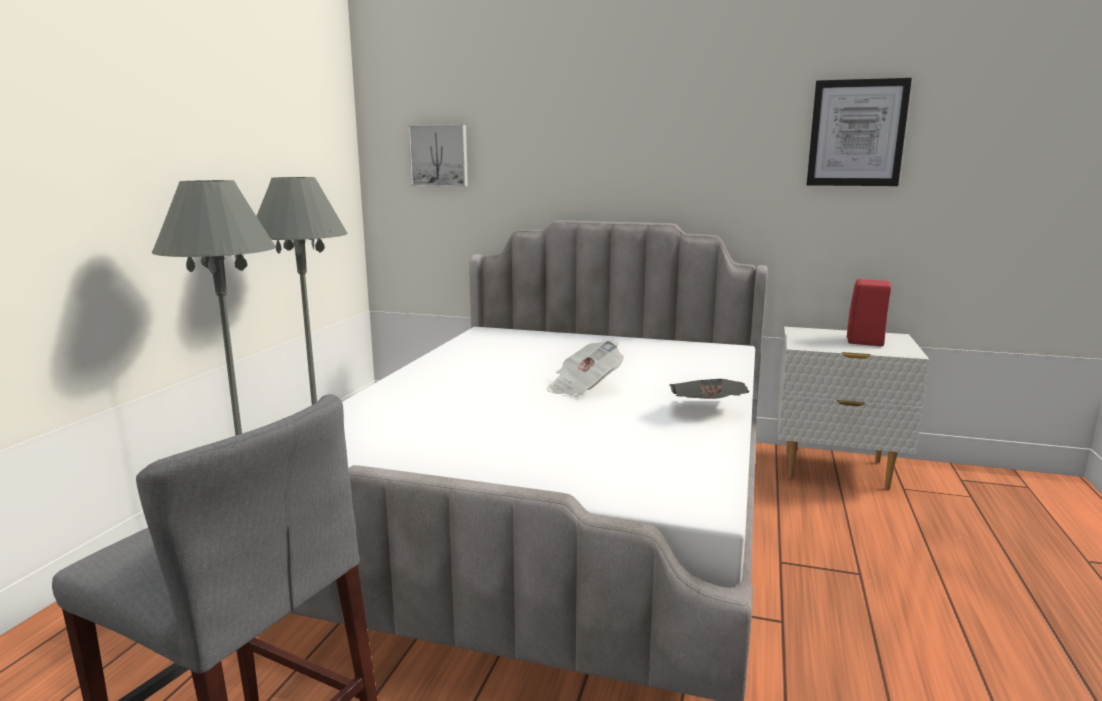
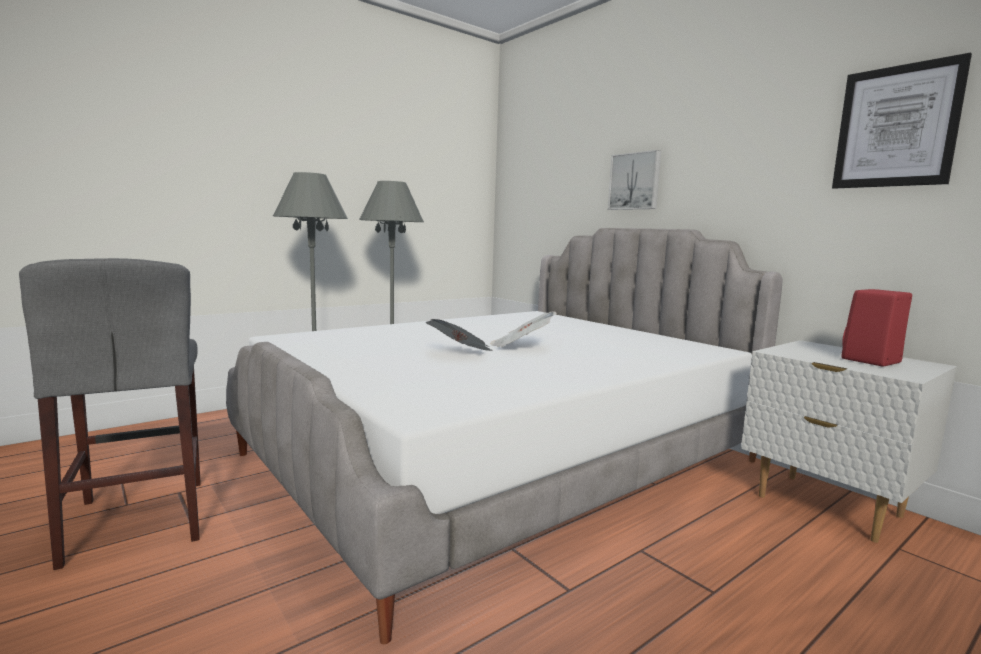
camera: 35 degrees right, 5 degrees down
picture [408,124,468,187] -> picture moved to [608,150,661,210]
newspaper [670,379,750,399] -> newspaper moved to [426,319,493,351]

